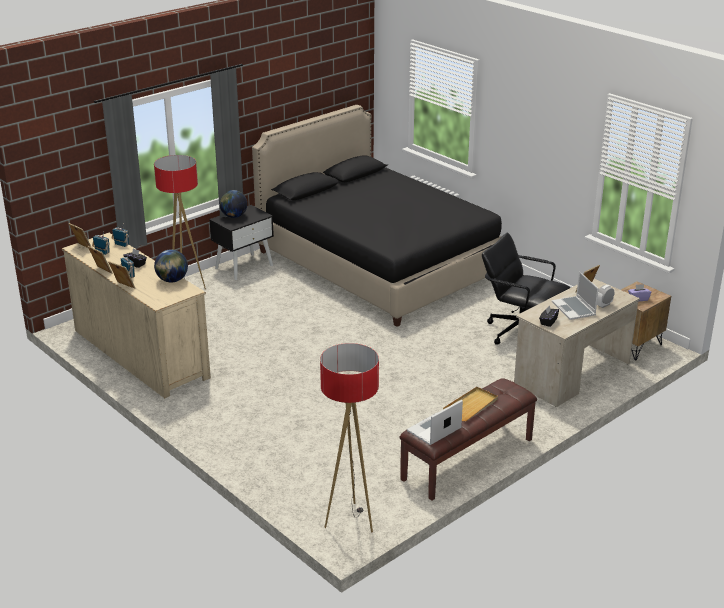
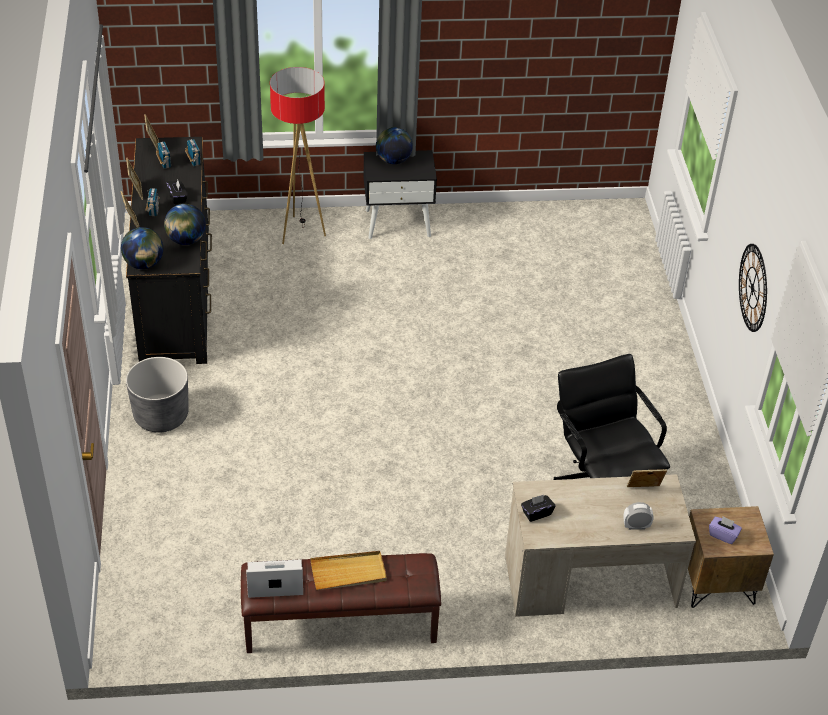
camera: 35 degrees right, 15 degrees up
beige dresser [62,233,211,398] -> black dresser [126,137,212,364]
black bed [252,105,502,327] -> none
floor lamp [320,343,379,533] -> none
laptop [552,271,599,320] -> none
none -> globe [121,227,163,269]
none -> grey planter [126,357,189,433]
none -> wall clock [739,244,767,332]

